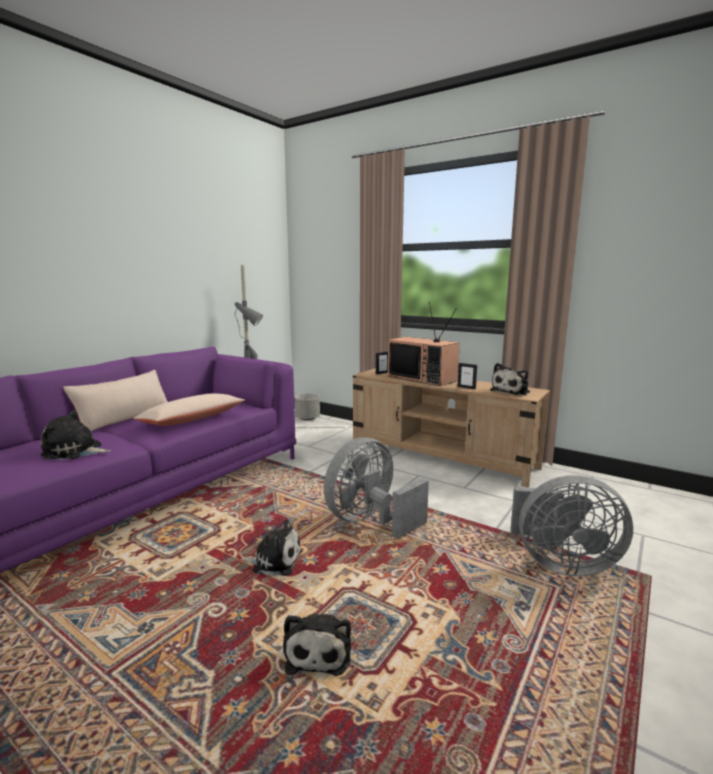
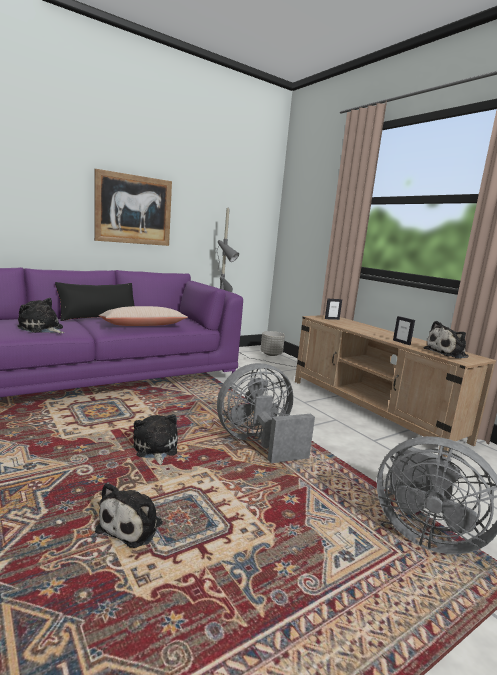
camera: 20 degrees right, 0 degrees up
beige pillow [63,370,168,431] -> black pillow [55,282,134,321]
plush toy [240,519,302,576] -> plush toy turned 135 degrees counterclockwise [133,414,178,465]
television [388,302,460,386] -> none
none -> picture [94,169,172,246]

